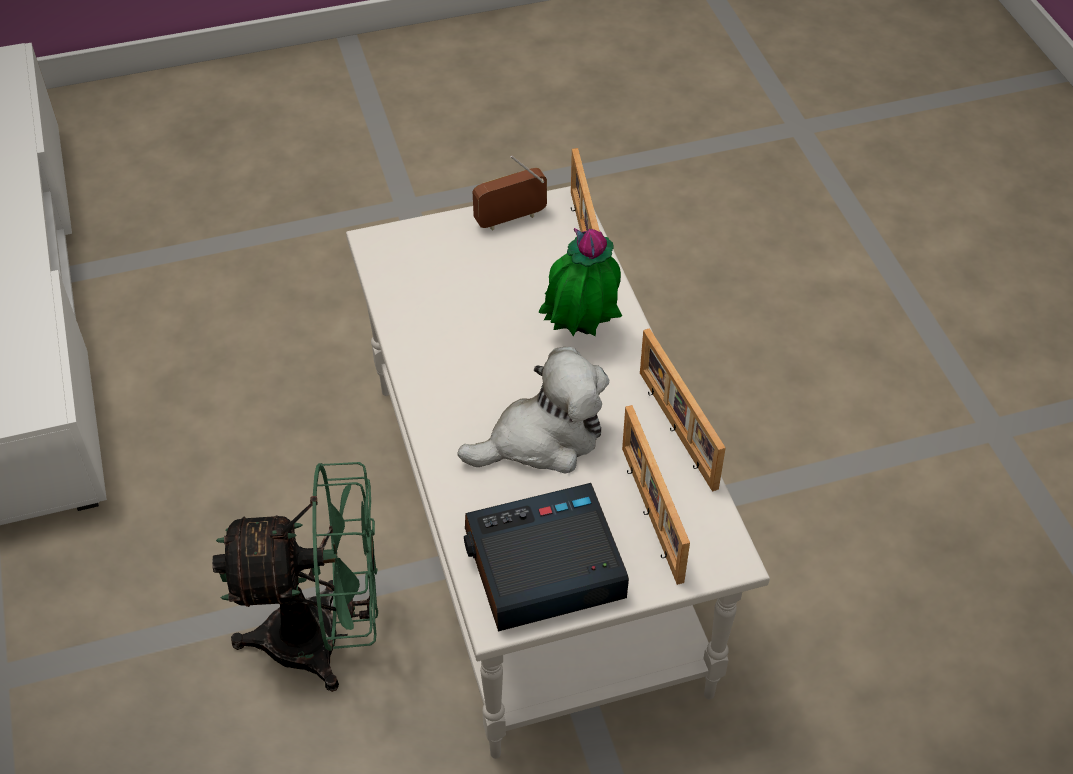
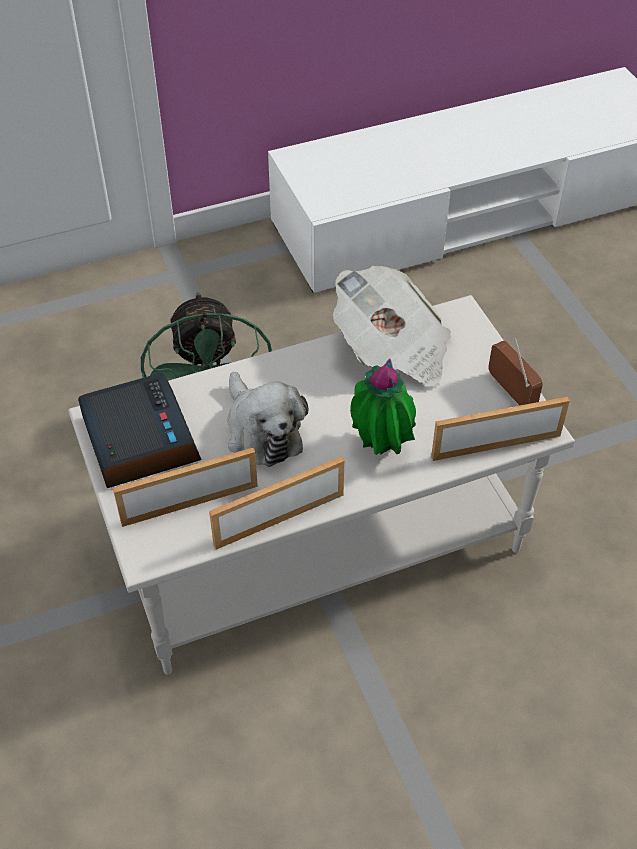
camera: 85 degrees right, 0 degrees up
none -> newspaper [333,266,451,387]

